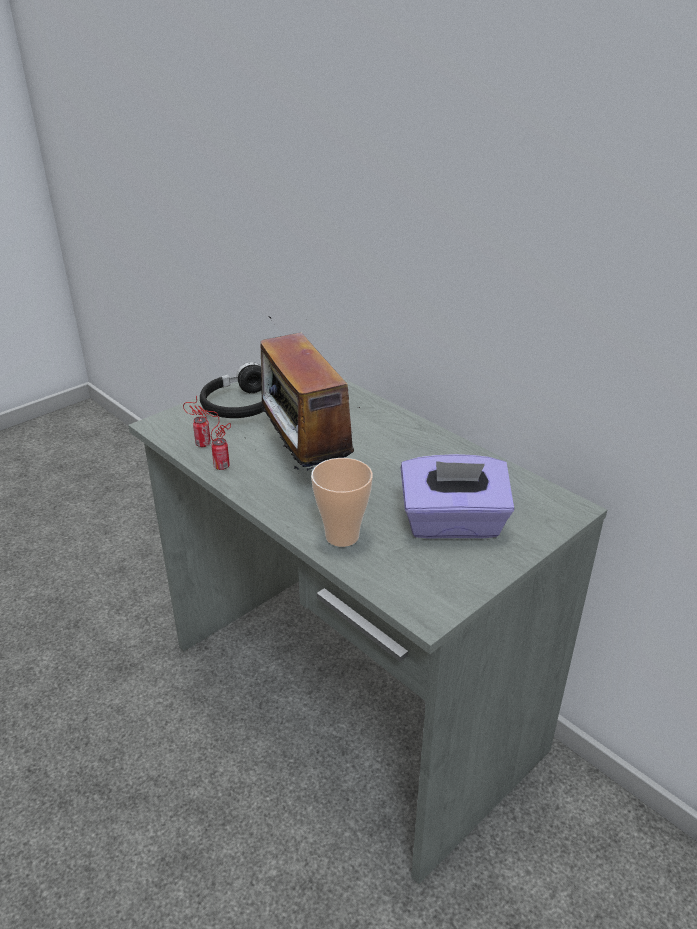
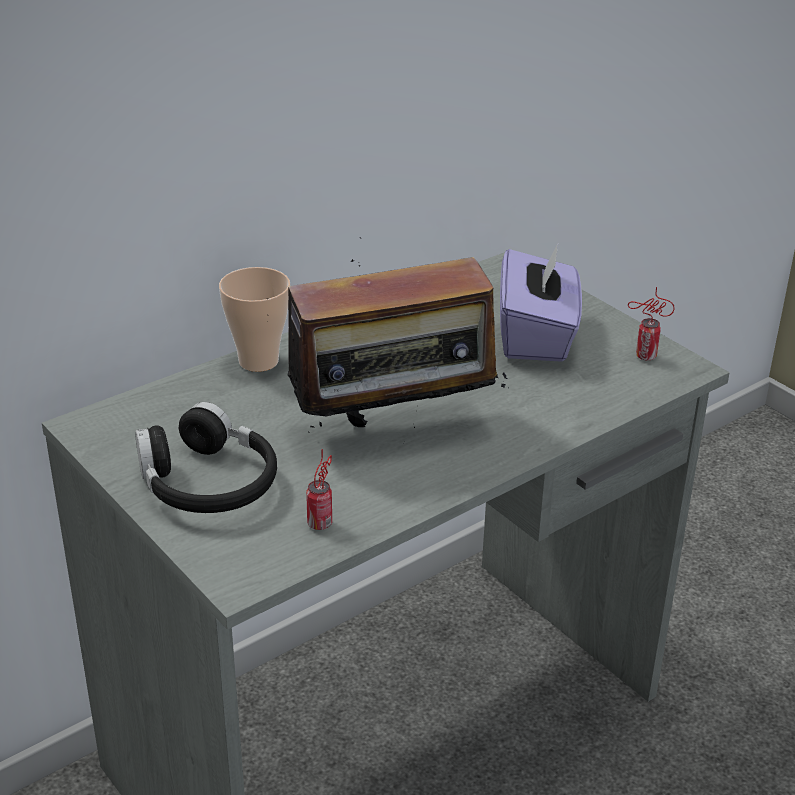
camera: 85 degrees left, 0 degrees up
can [211,416,231,470] -> can moved to [628,287,675,361]
cup [311,458,373,547] -> cup moved to [219,267,290,372]

